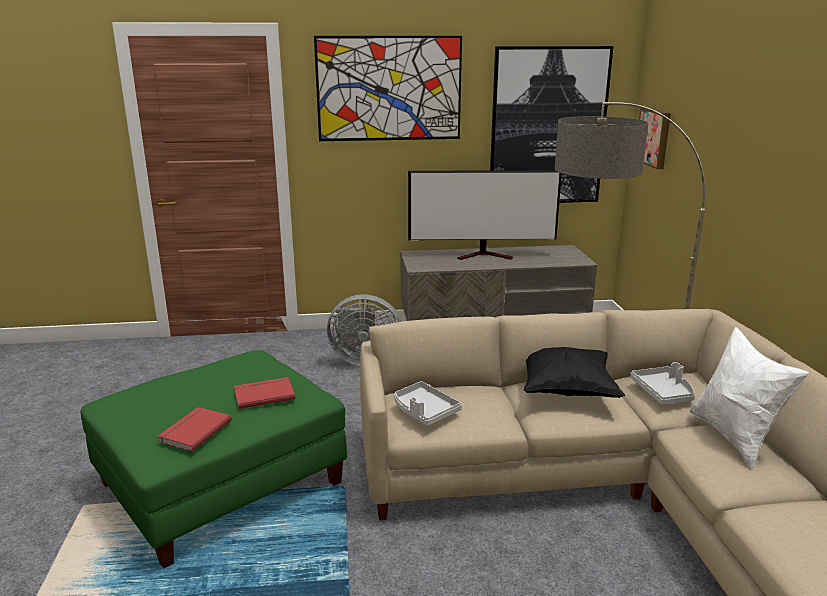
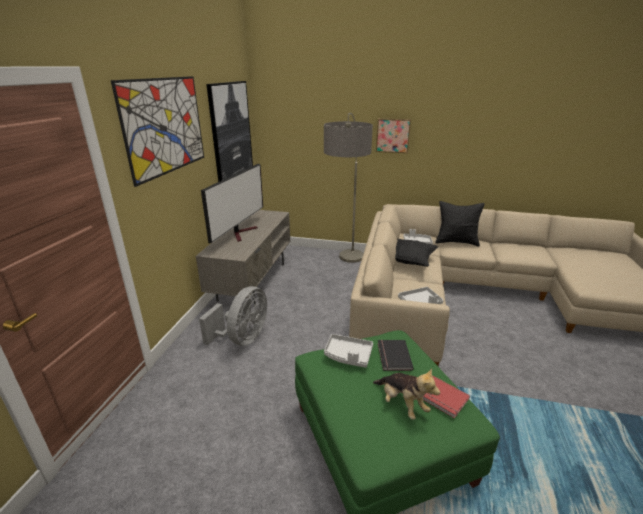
camera: 70 degrees left, 5 degrees up
red book [234,377,295,409] -> black book [378,340,414,371]
picture [639,108,671,169] -> picture moved to [376,118,411,153]
white pillow [690,327,809,469] -> black pillow [435,201,485,246]
none -> grey tray [324,334,373,368]
none -> plush toy [373,368,440,420]

